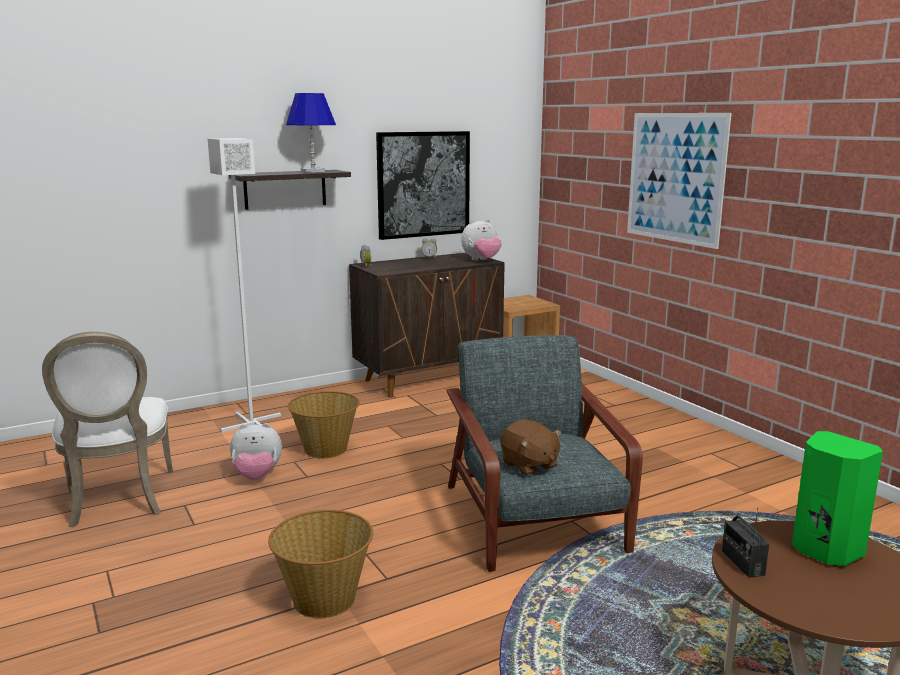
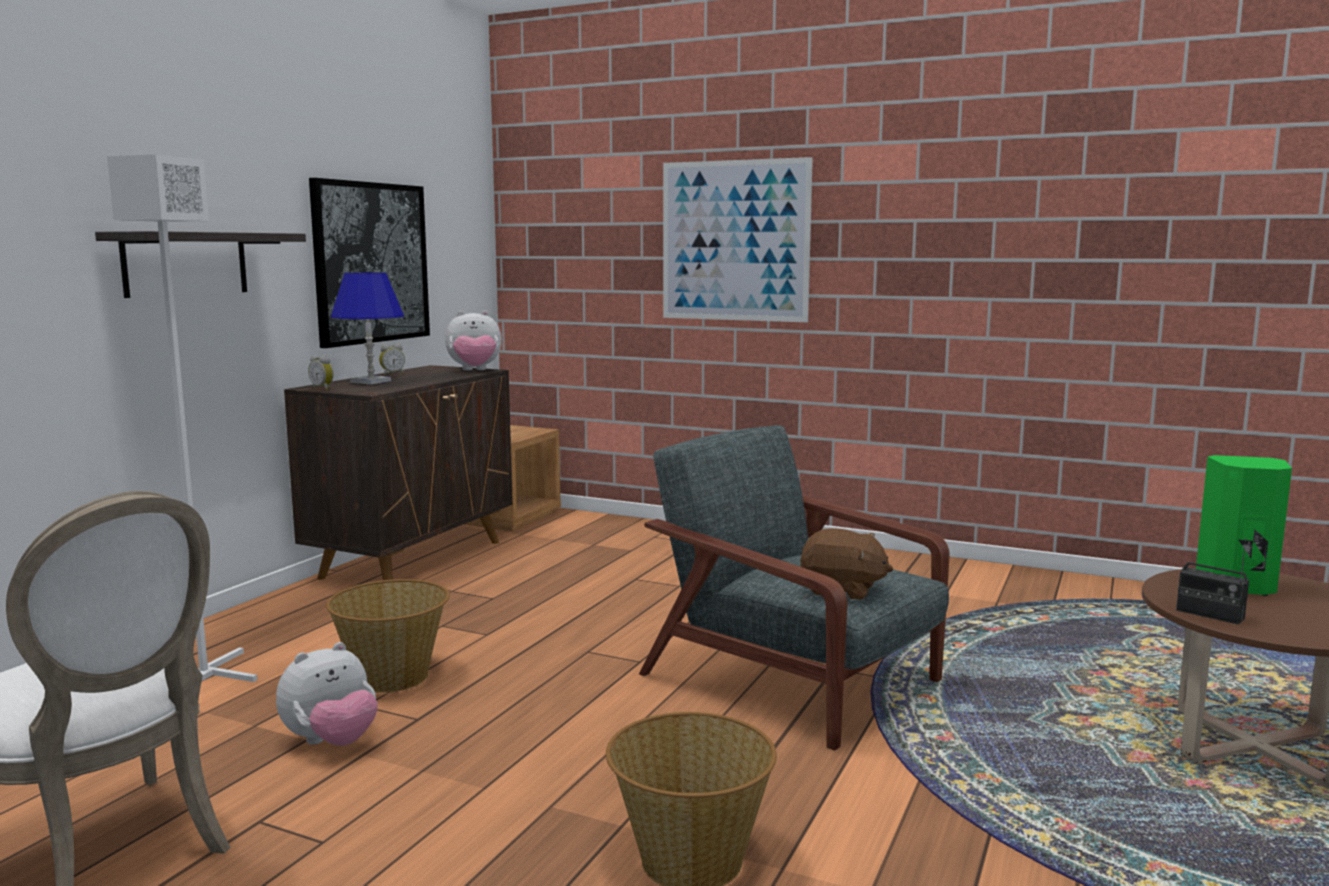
camera: 35 degrees left, 5 degrees down
blue table lamp [286,93,336,173] -> blue table lamp moved to [331,272,404,385]
plush toy [461,219,502,261] -> plush toy turned 45 degrees clockwise [445,310,502,371]

